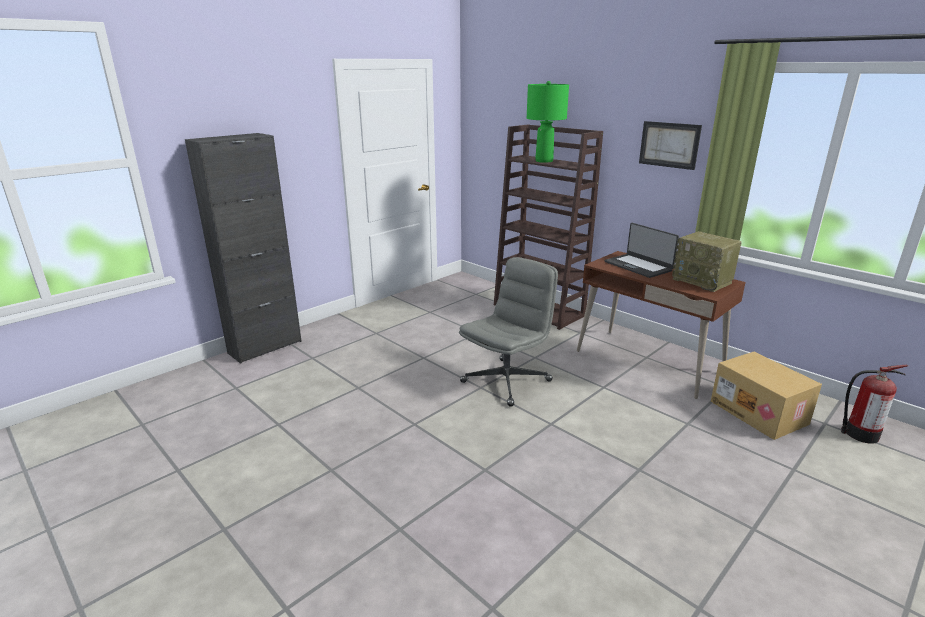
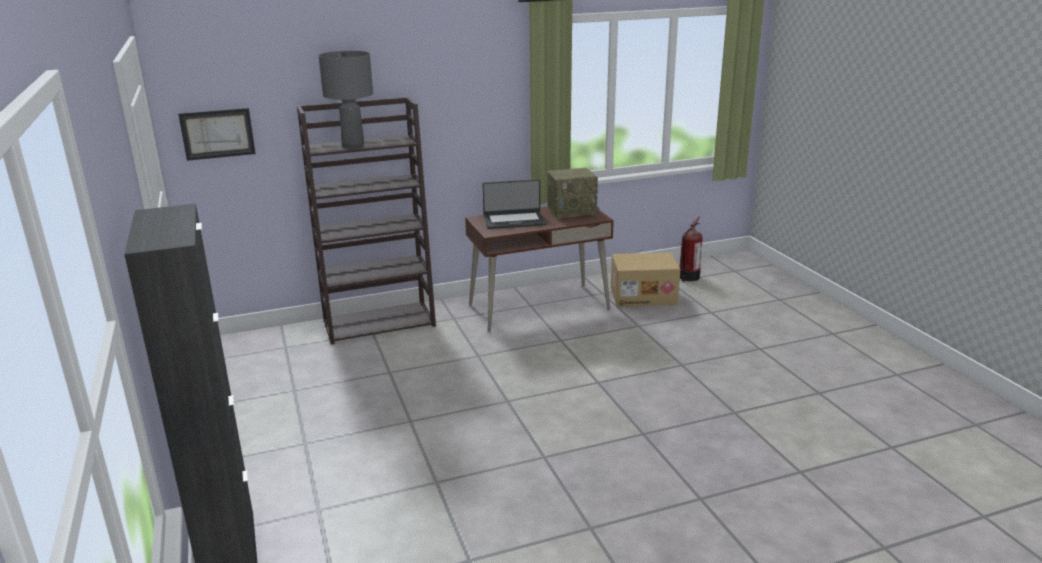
camera: 65 degrees left, 0 degrees up
grey office chair [459,257,558,407] -> none
green table lamp [527,81,569,163] -> grey table lamp [319,50,373,148]
picture [639,121,702,170] -> picture moved to [178,108,256,161]

